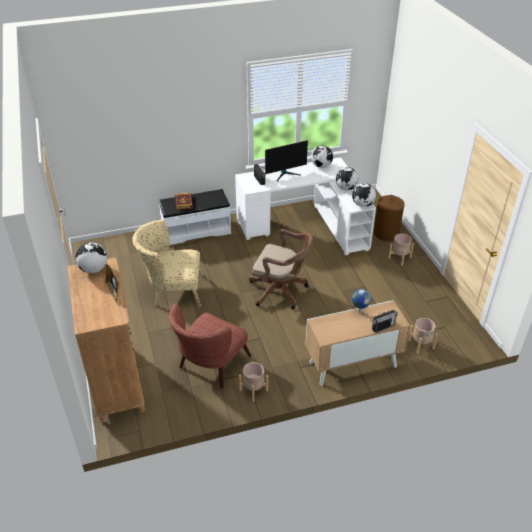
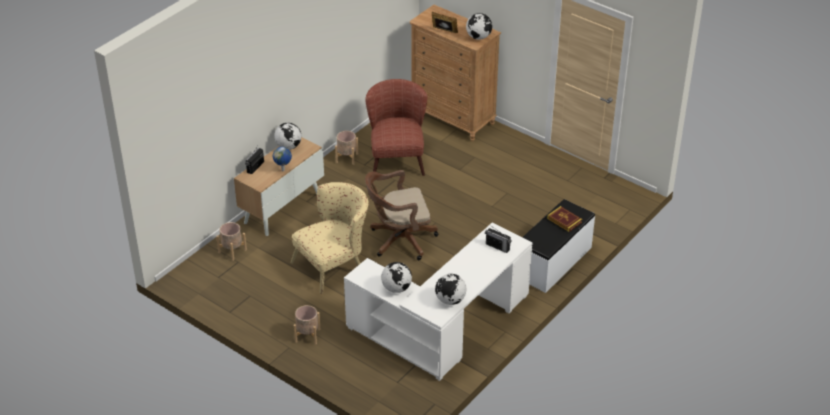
camera: 145 degrees right, 0 degrees up
beige armchair [132,220,204,307] -> beige armchair moved to [290,182,369,294]
monitor [265,140,308,181] -> none
globe [352,183,376,207] -> globe moved to [274,123,301,150]
brown laundry basket [374,195,405,241] -> none

